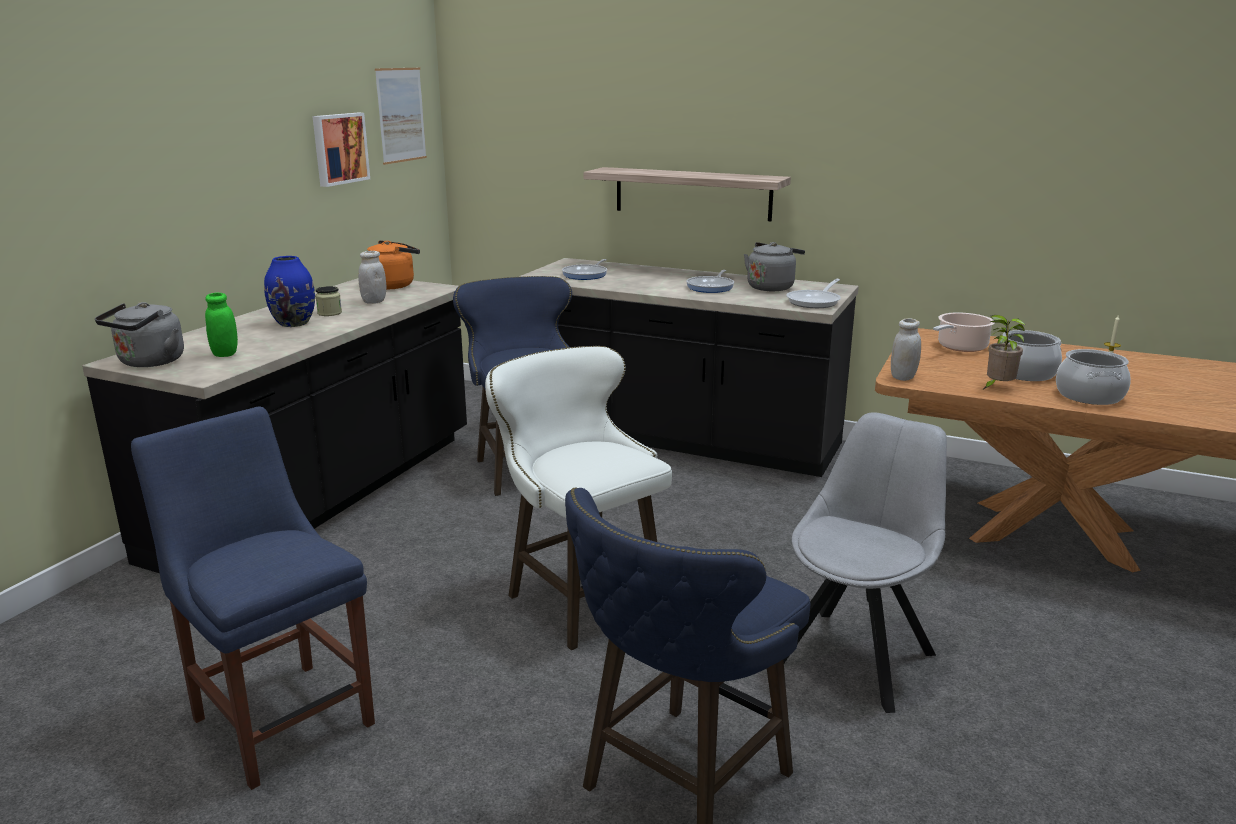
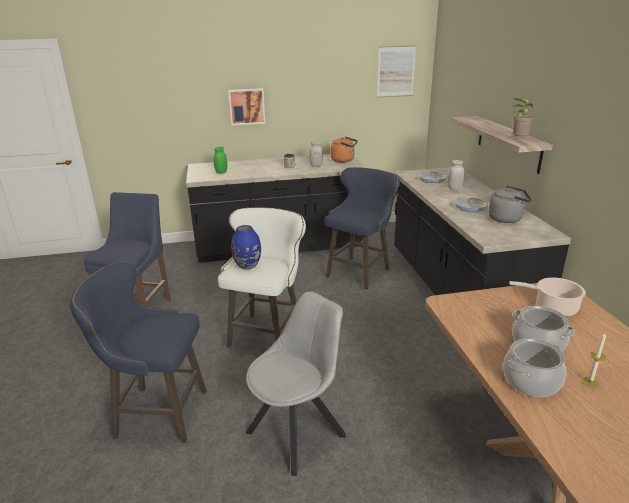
camera: 55 degrees right, 5 degrees up
grey kettle [95,302,184,367] -> none
blue vase [264,256,315,327] -> blue vase moved to [231,225,261,270]
picture [312,113,370,187] -> picture moved to [228,88,265,125]
grey chair [783,412,947,713] -> grey chair turned 45 degrees counterclockwise [246,291,346,476]
frying pan [786,279,841,308] -> none
white jar [891,318,921,381] -> white jar moved to [448,160,464,190]
potted plant [984,315,1025,389] -> potted plant moved to [510,97,533,138]

